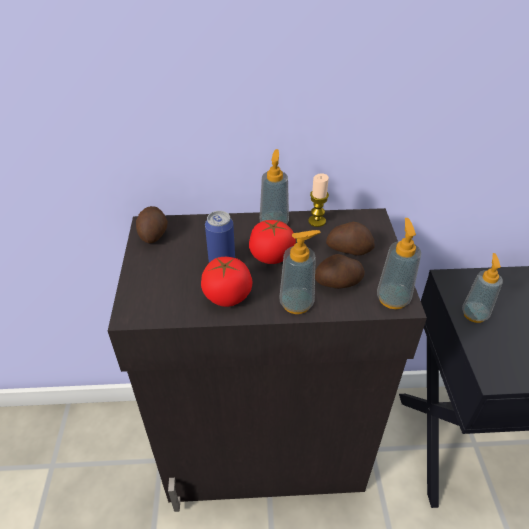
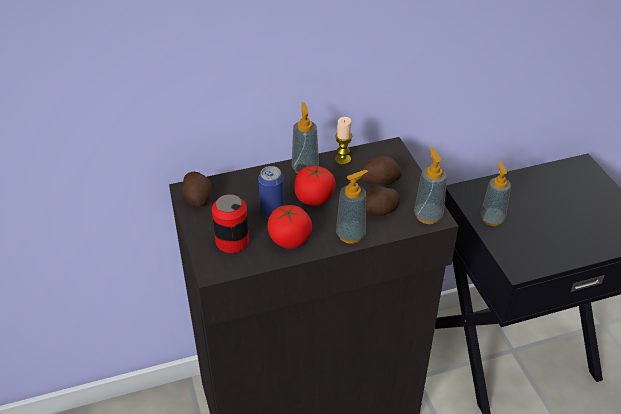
camera: 15 degrees left, 0 degrees up
none -> can [212,194,249,253]

